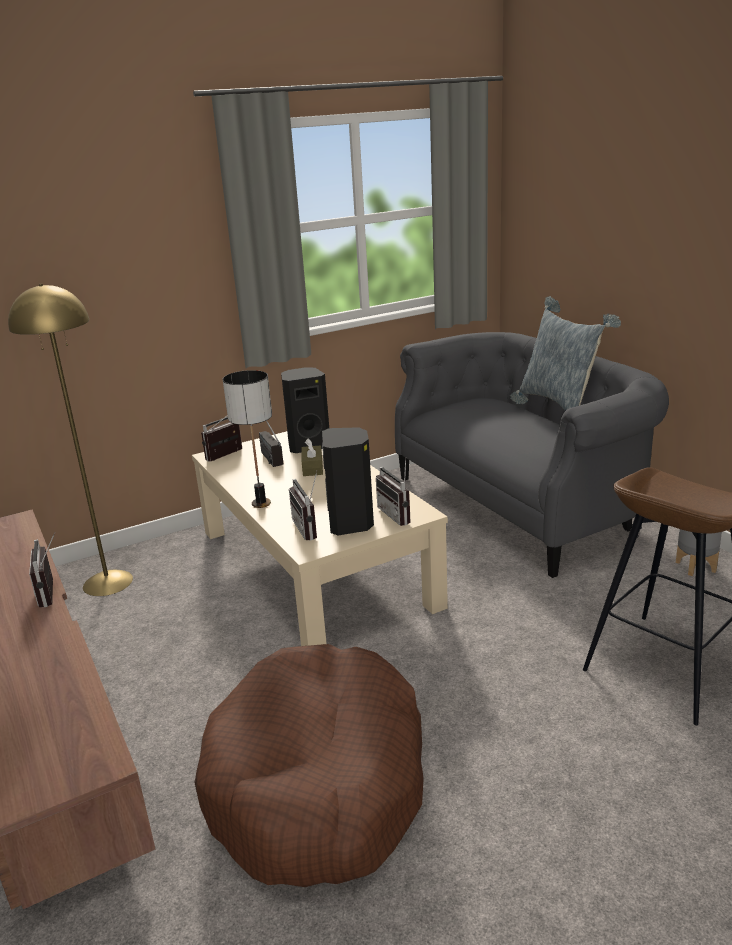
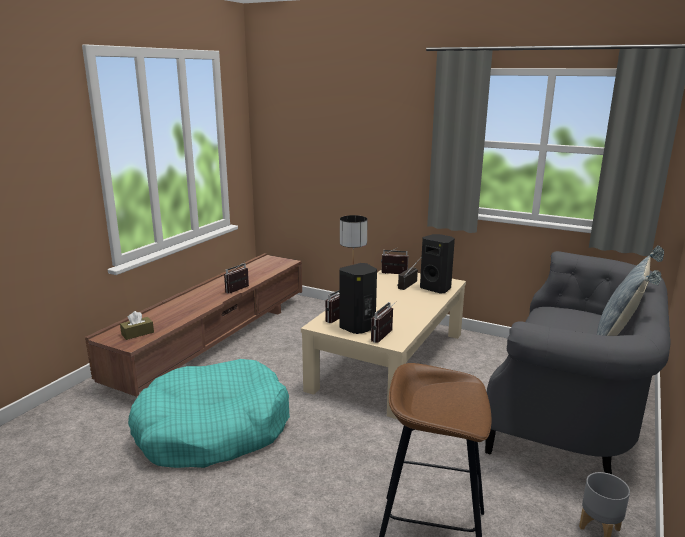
camera: 55 degrees right, 5 degrees down
yellow floor lamp [8,284,133,596] -> none
brown dog bed [194,644,424,887] -> turquoise dog bed [128,359,290,468]
brown tissue box [302,439,323,476] -> brown tissue box moved to [120,311,154,340]

